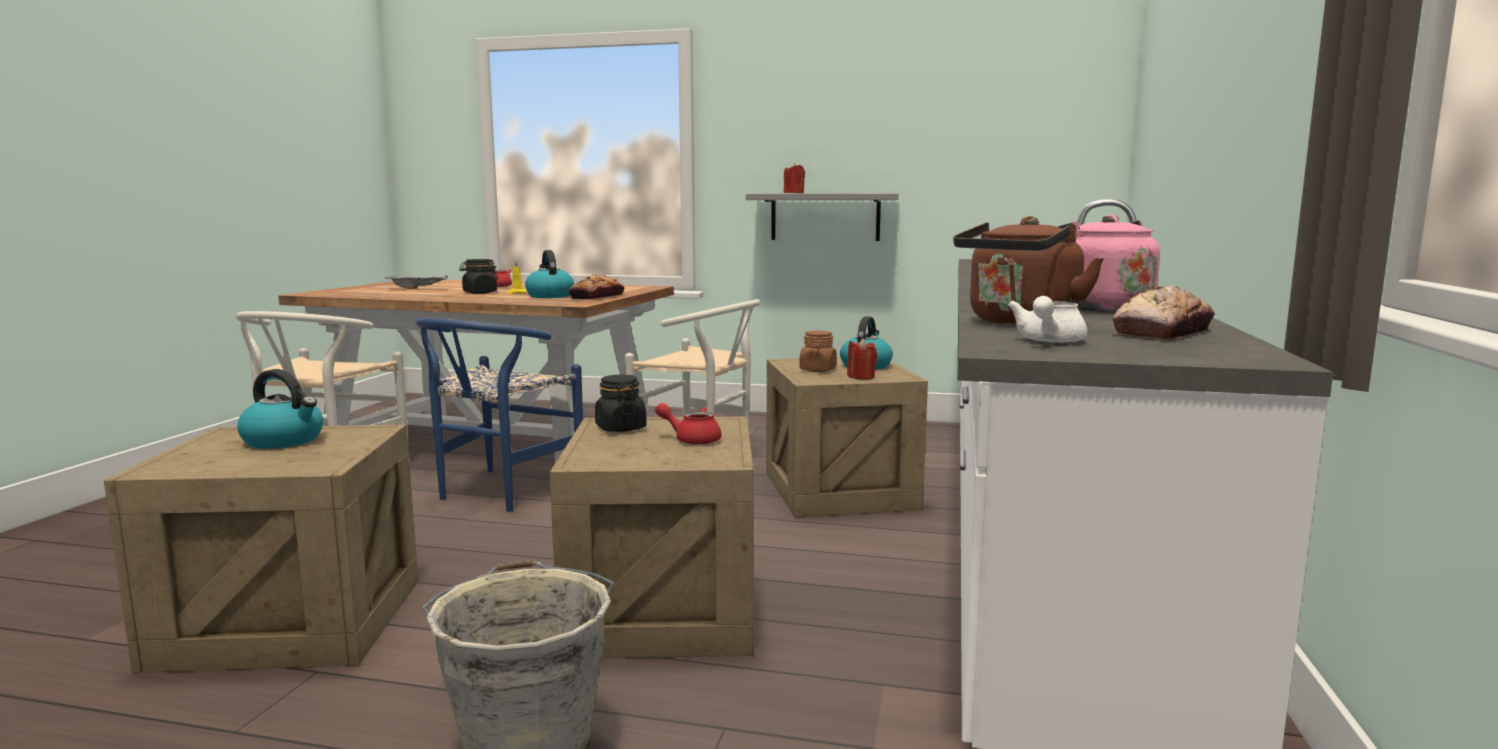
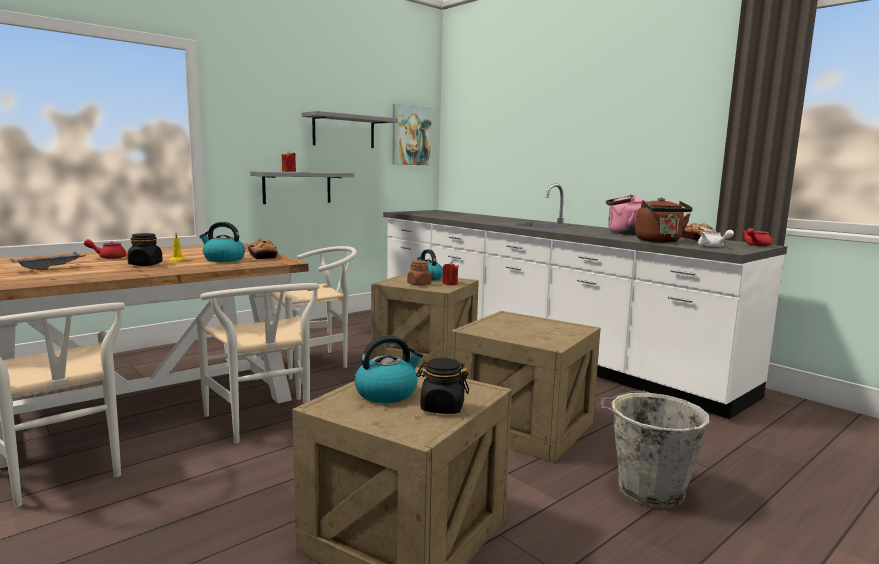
camera: 55 degrees left, 0 degrees up
blue chair [416,318,583,512] -> white chair [197,283,319,443]
black jar [595,374,647,432] -> black jar moved to [416,358,469,414]
red teapot [655,403,721,445] -> red teapot moved to [742,228,772,247]
none -> grey shelf [302,111,398,148]
none -> picture [392,103,432,165]

